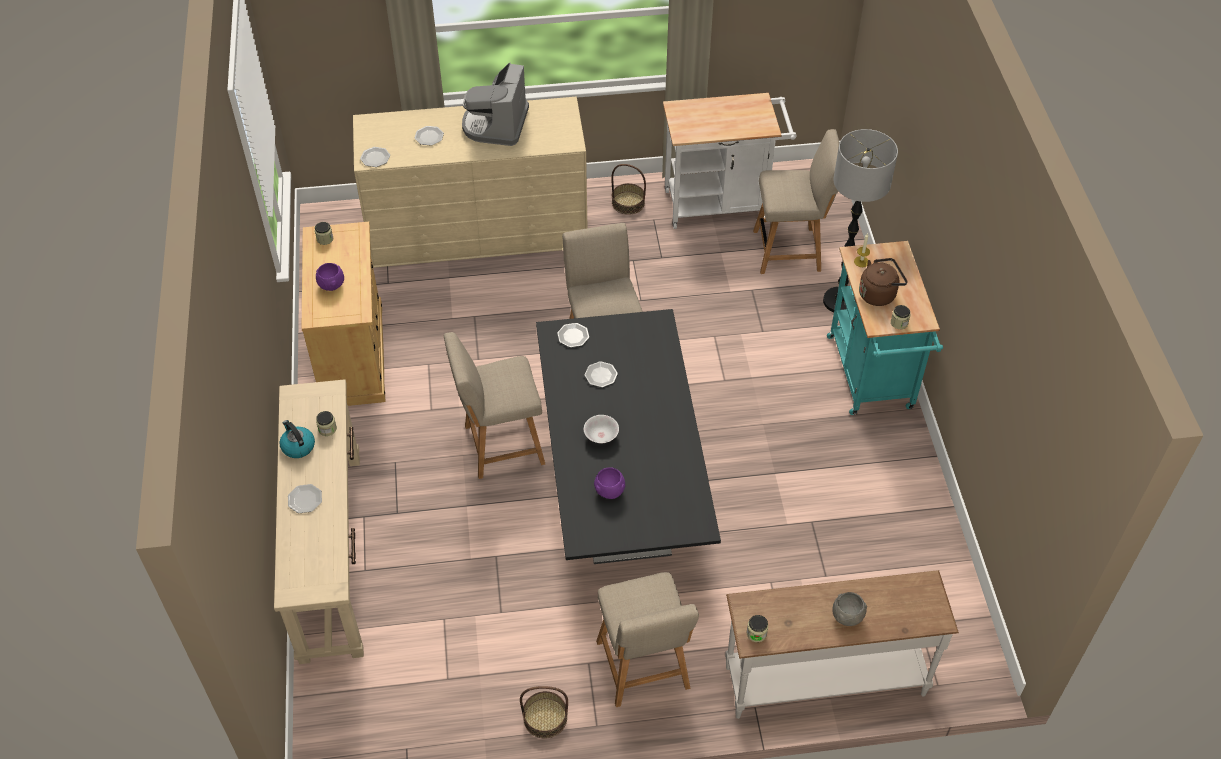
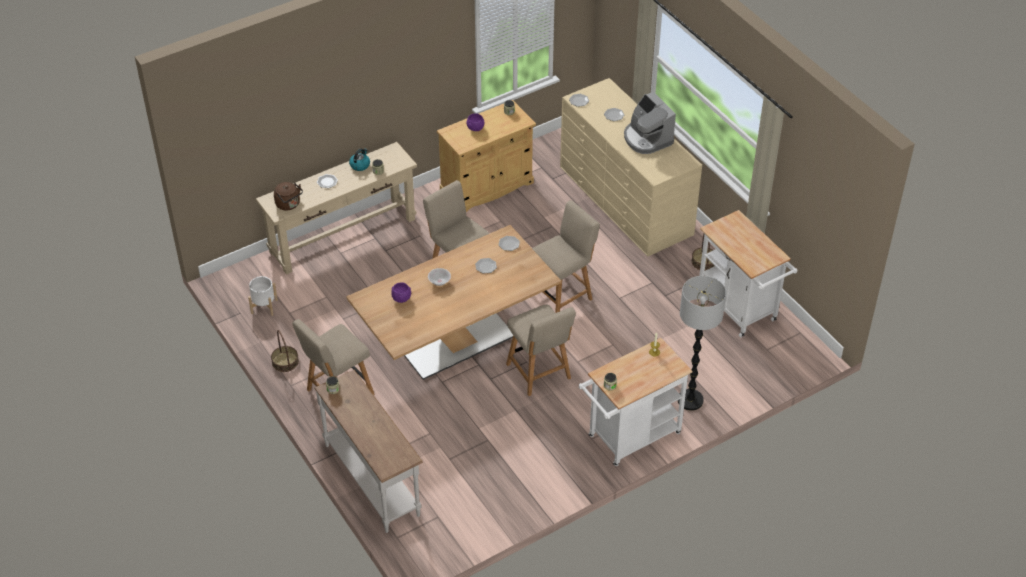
camera: 65 degrees right, 5 degrees down
coffee machine [462,63,529,146] -> coffee machine turned 105 degrees counterclockwise [624,92,676,154]
black dining table [536,309,721,564] -> beige dining table [346,225,561,380]
beige chair [753,129,840,274] -> beige chair moved to [506,304,576,396]
turquoise cart [827,241,943,415] -> white cart [579,338,692,466]
grey bowl [832,592,867,626] -> none
brown kettle [859,258,908,306] -> brown kettle moved to [274,182,303,211]
none -> white planter [248,276,278,316]

